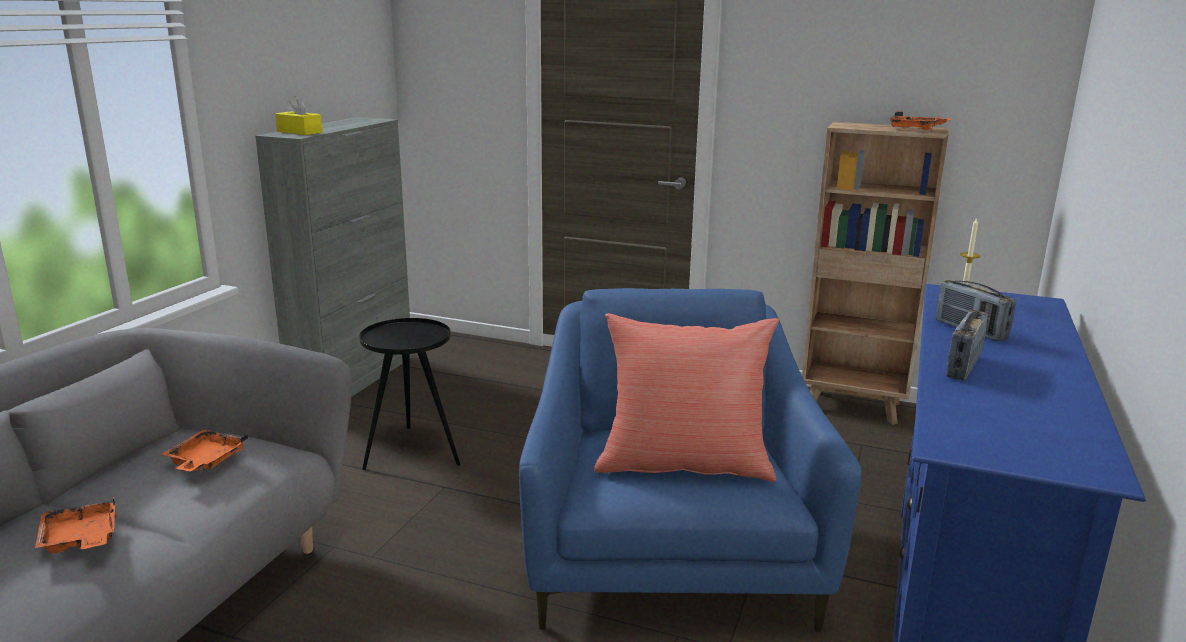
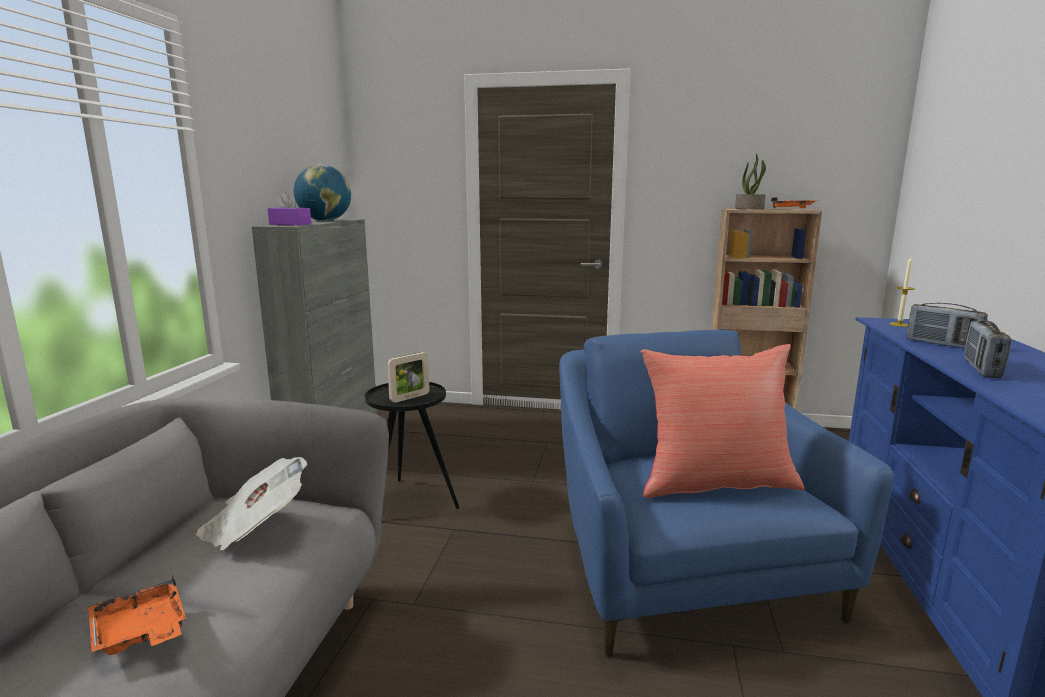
camera: 10 degrees left, 5 degrees down
orange tray [161,429,248,471] -> newspaper [196,457,308,550]
yellow tissue box [275,96,322,135] -> purple tissue box [267,192,311,225]
none -> globe [294,164,351,221]
none -> picture frame [387,352,430,403]
none -> potted plant [735,154,766,209]

